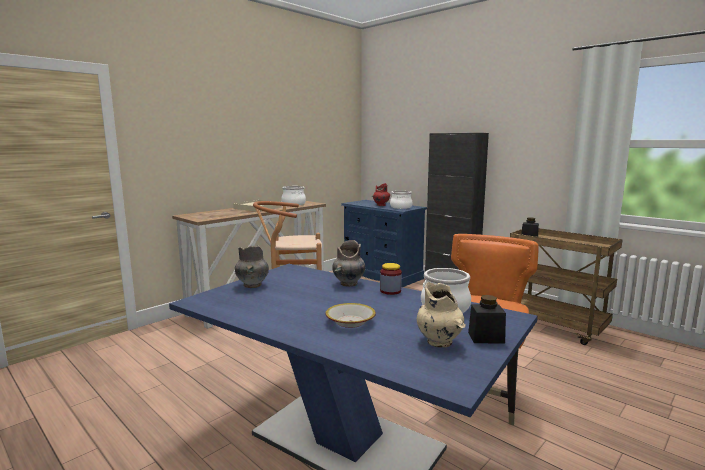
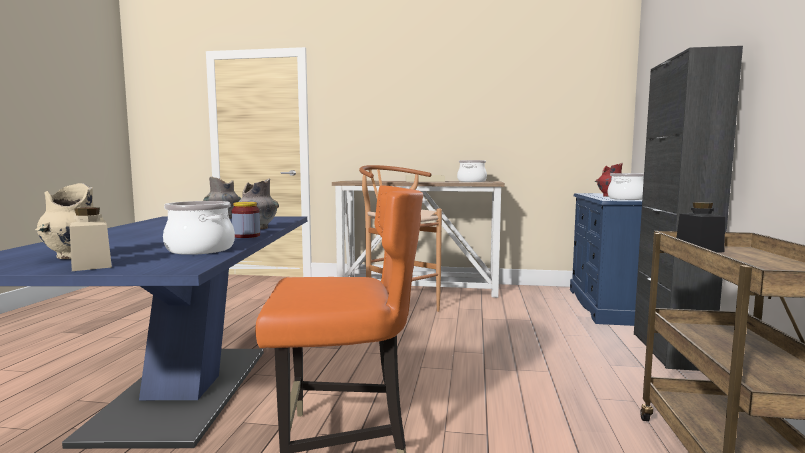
camera: 55 degrees right, 5 degrees down
bowl [325,303,376,328] -> none
black jar [468,295,506,344] -> beige jar [70,207,112,271]

